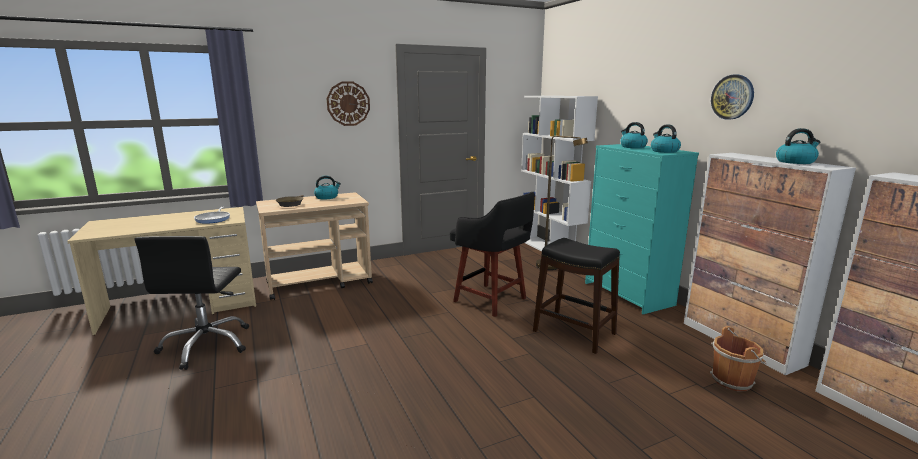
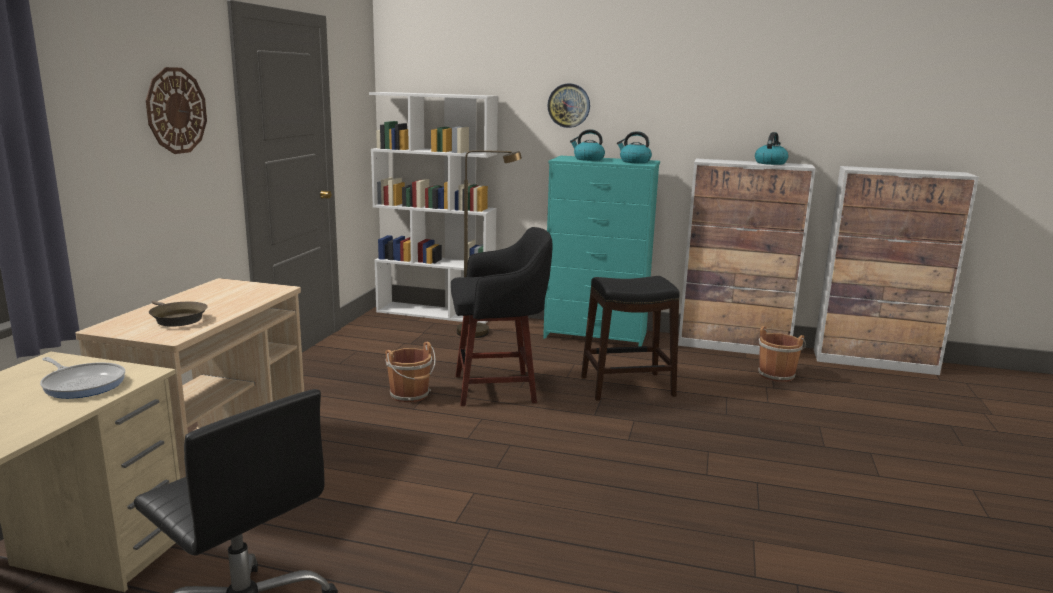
camera: 50 degrees left, 0 degrees up
kettle [314,176,341,200] -> none
wall clock [711,75,754,120] -> wall clock moved to [547,84,590,128]
none -> brown bucket [385,342,436,403]

